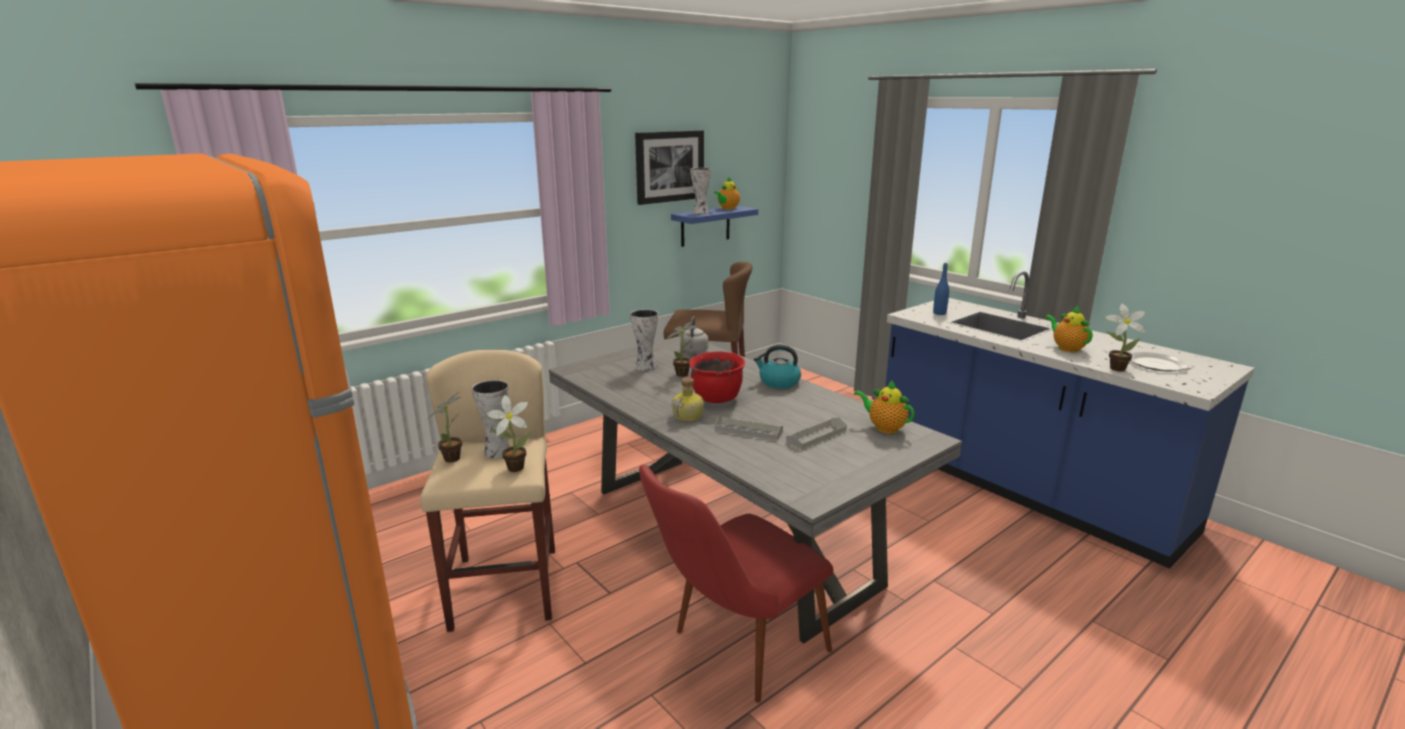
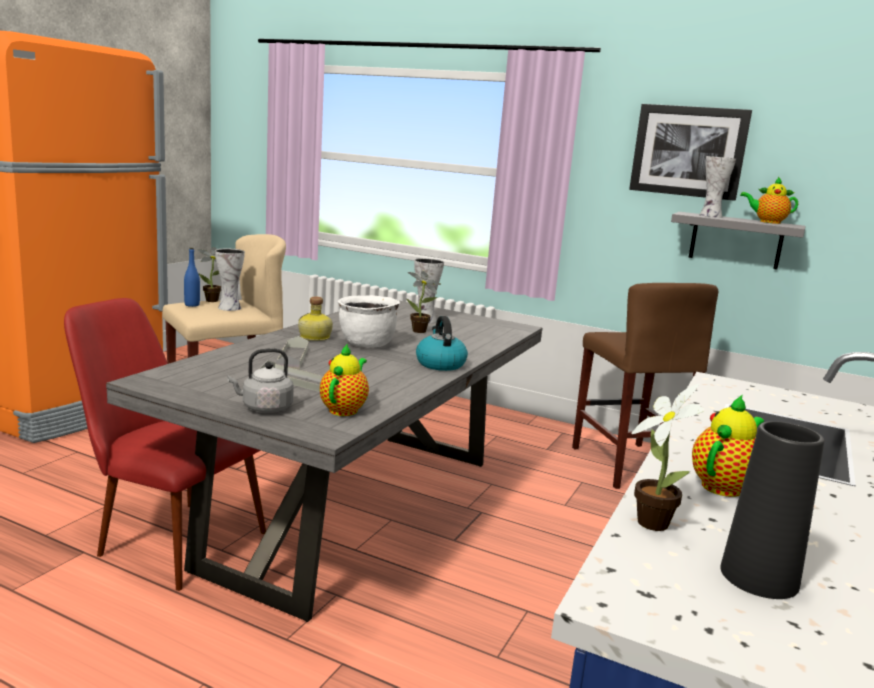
camera: 65 degrees right, 5 degrees down
potted plant [486,395,531,472] -> none
blue shelf [671,206,758,247] -> grey shelf [671,212,806,270]
grey kettle [680,316,708,353] -> grey kettle moved to [228,348,294,412]
red cooking pot [689,351,745,403] -> white cooking pot [338,295,400,348]
blue bottle [933,263,949,315] -> blue bottle moved to [184,248,200,307]
plate [1130,352,1188,372] -> black vase [720,421,824,599]

